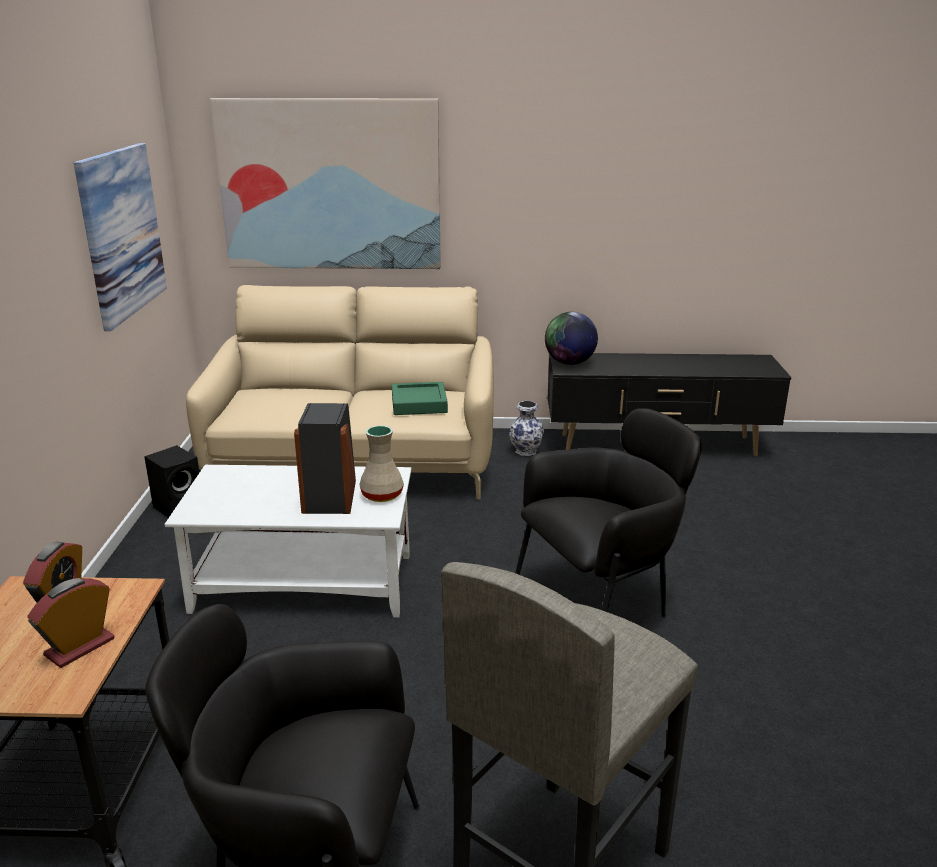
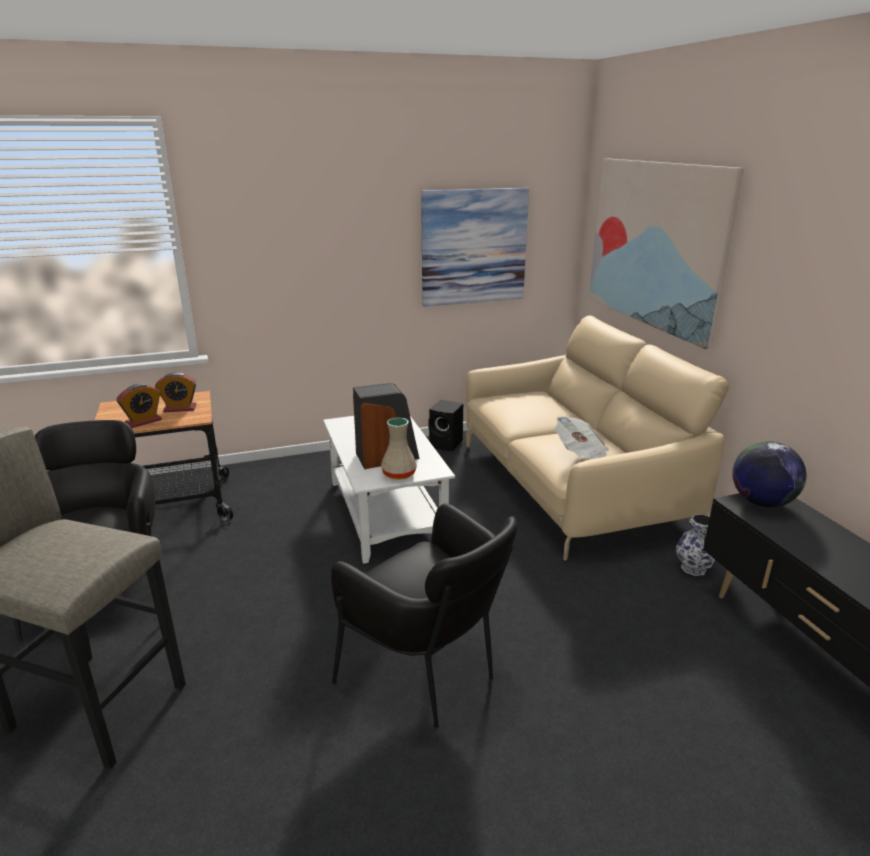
camera: 70 degrees right, 0 degrees up
alarm clock [27,578,114,668] -> alarm clock turned 120 degrees clockwise [116,384,162,428]
green tray [392,382,448,415] -> newspaper [555,416,609,459]

